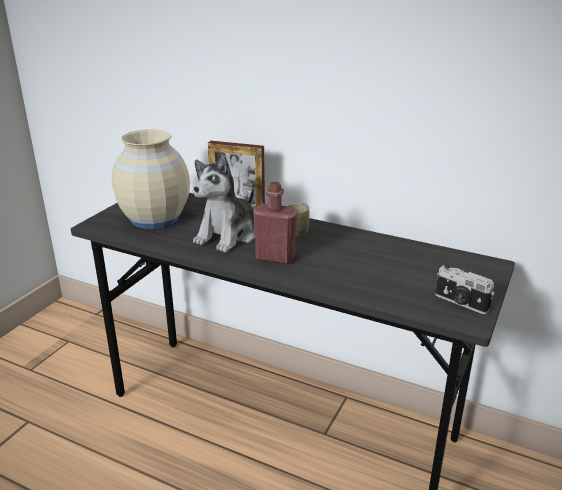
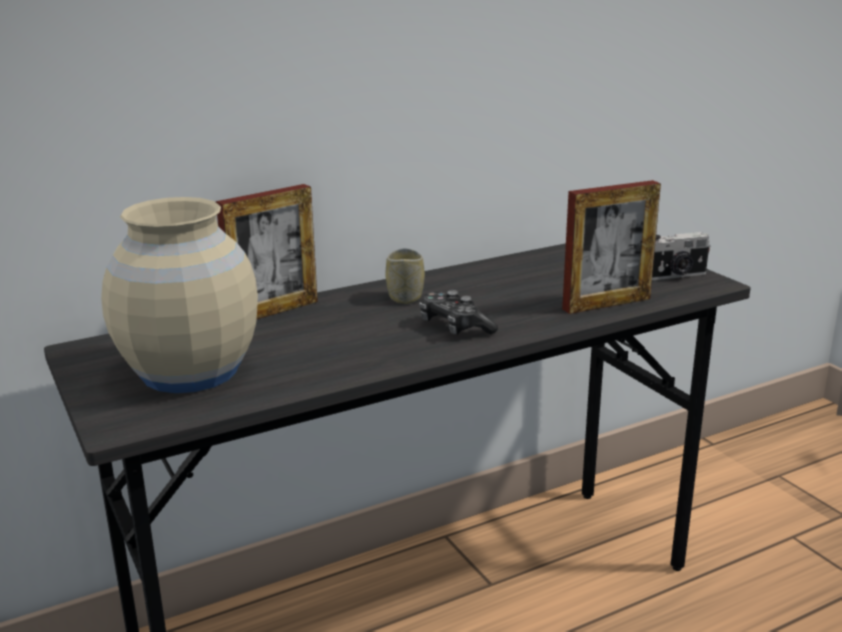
camera: 55 degrees left, 5 degrees down
plush toy [193,154,255,253] -> none
red bottle [253,182,297,264] -> game controller [419,290,498,335]
none -> picture frame [562,180,661,314]

